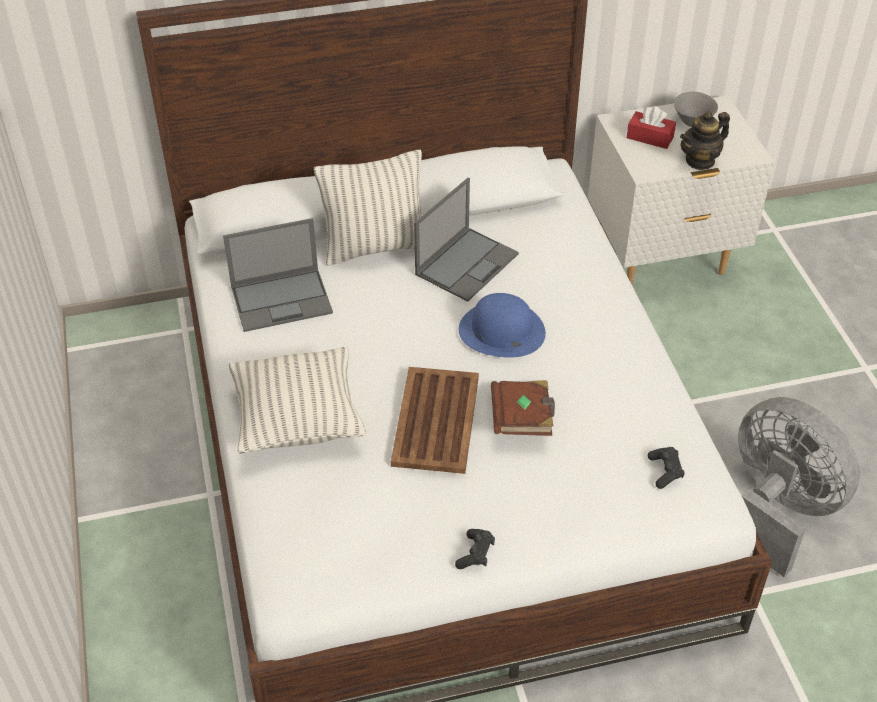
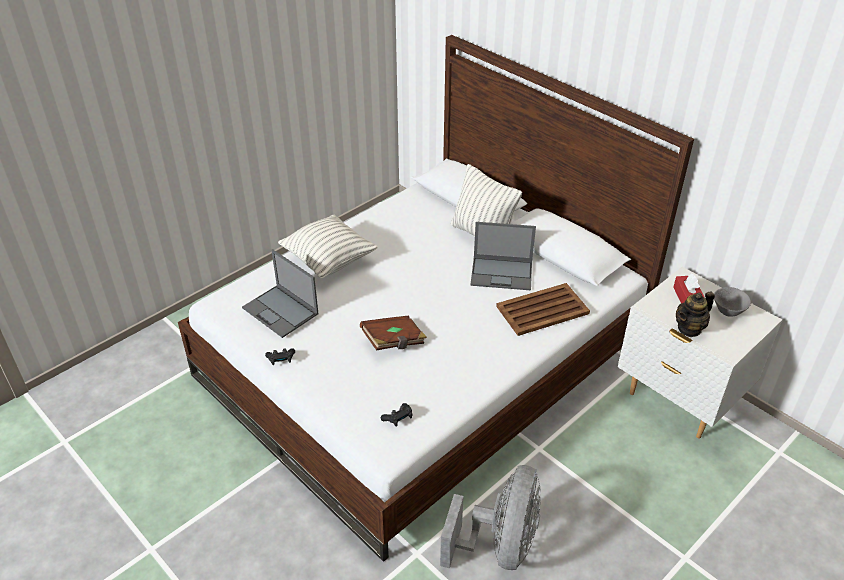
camera: 60 degrees right, 5 degrees down
laptop [223,218,333,332] -> laptop moved to [242,249,319,338]
brown tray [391,367,479,474] -> brown tray moved to [496,283,590,336]
blue hat [459,293,546,358] -> none
teapot [680,111,730,170] -> teapot turned 60 degrees counterclockwise [676,291,715,337]

